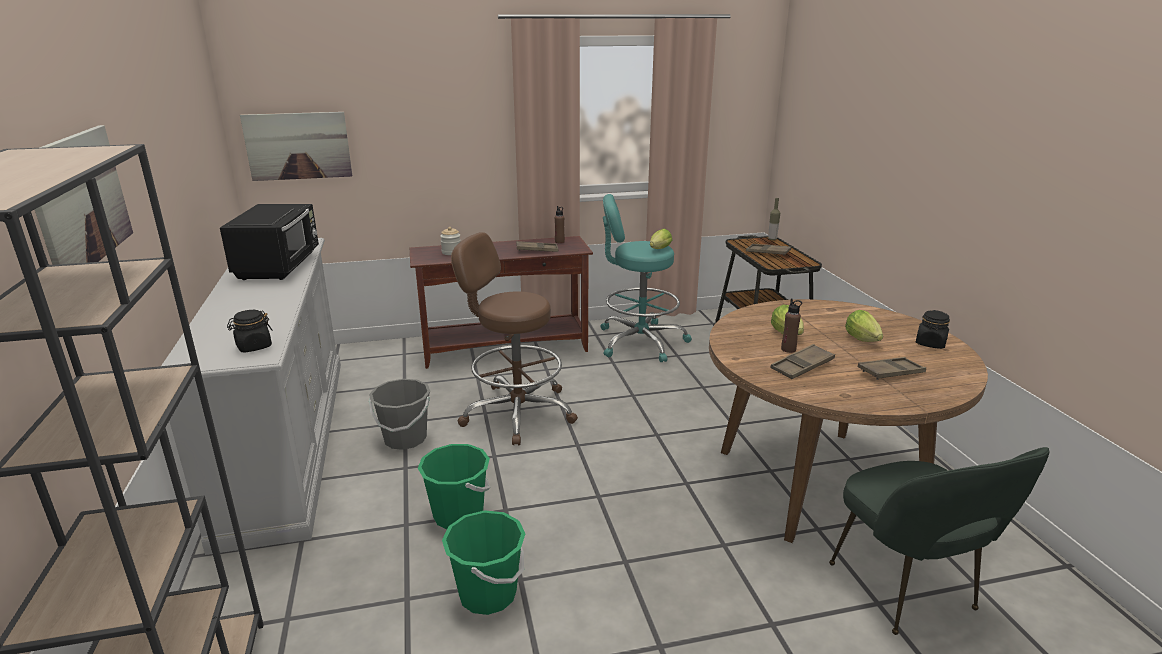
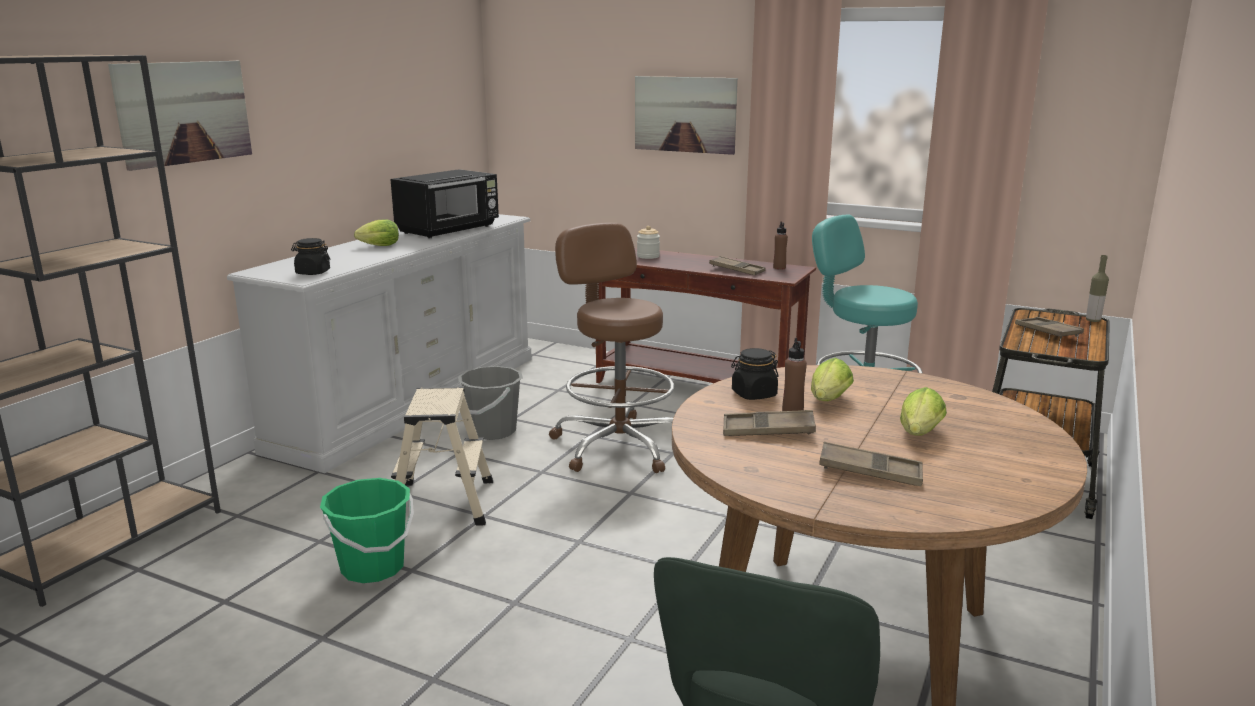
camera: 40 degrees right, 5 degrees down
picture [240,112,352,181] -> picture moved to [635,76,738,155]
green bucket [418,444,490,529] -> beige step ladder [391,386,493,526]
lettuce [650,229,672,249] -> lettuce moved to [354,219,399,246]
black jar [916,310,950,349] -> black jar moved to [731,348,779,400]

